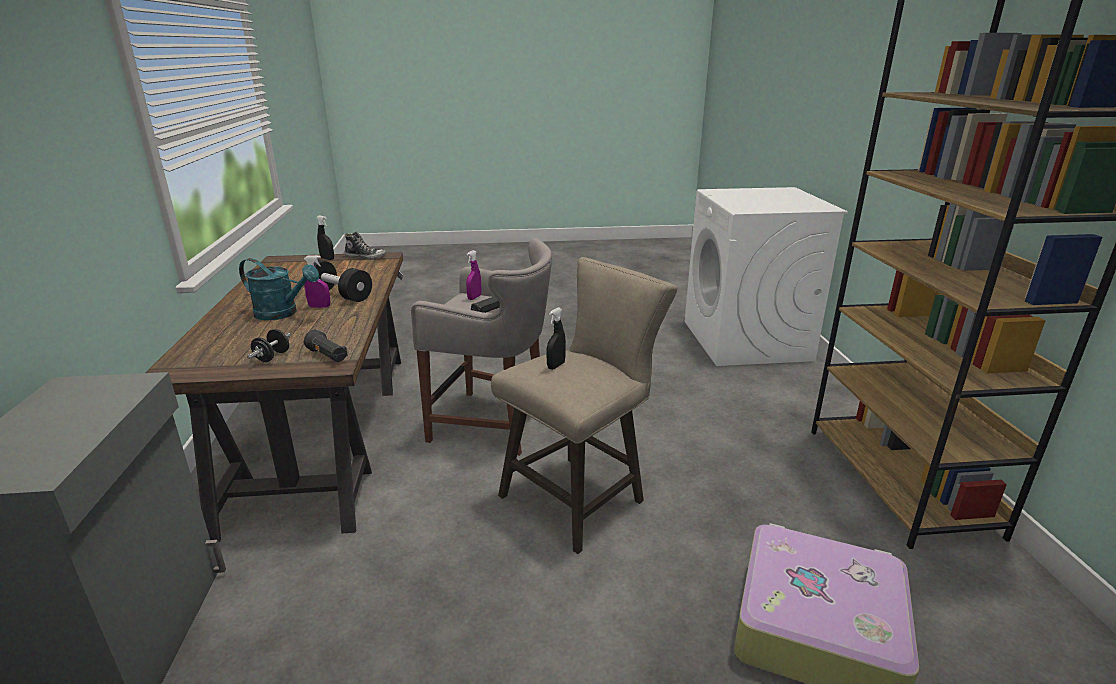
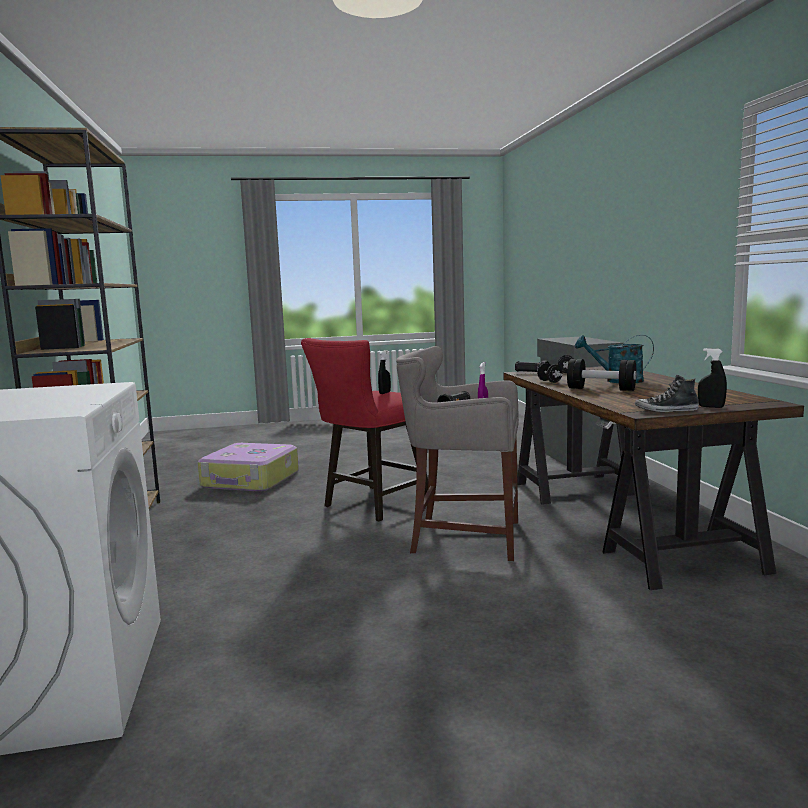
camera: 175 degrees right, 15 degrees down
purple spray bottle [304,255,330,308] -> none
beige stool [491,257,677,554] -> red stool [301,338,428,521]
none -> black dumbbell [537,363,563,383]

